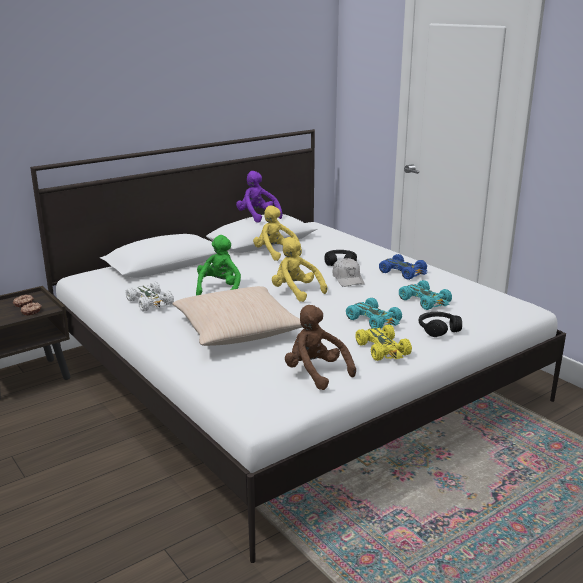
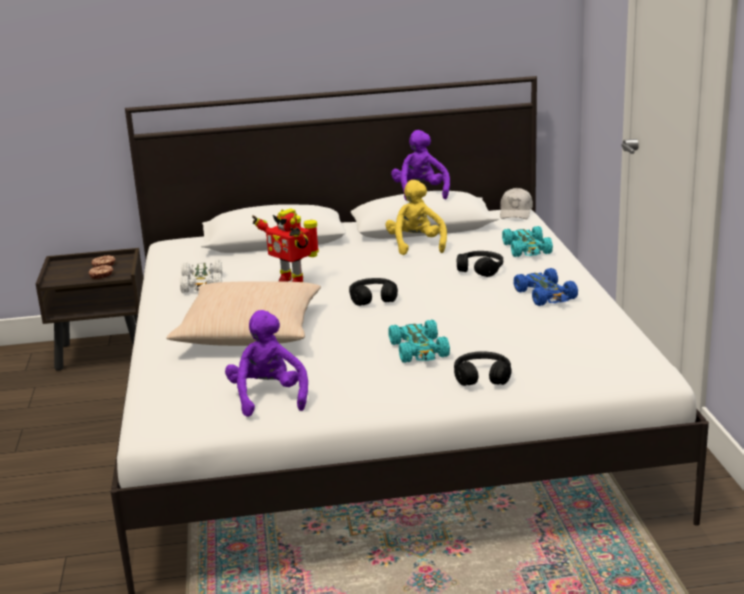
camera: 30 degrees right, 0 degrees up
green plush toy [196,235,241,295] -> toy robot [252,208,319,282]
yellow plush toy [272,237,328,302] -> black headphones [349,278,398,306]
brown plush toy [285,305,356,390] -> purple plush toy [225,310,308,417]
white cap [333,258,365,287] -> white cap moved to [500,188,533,219]
yellow toy car [355,324,412,361] -> none
turquoise toy car [399,280,452,310] -> turquoise toy car moved to [502,226,553,257]

